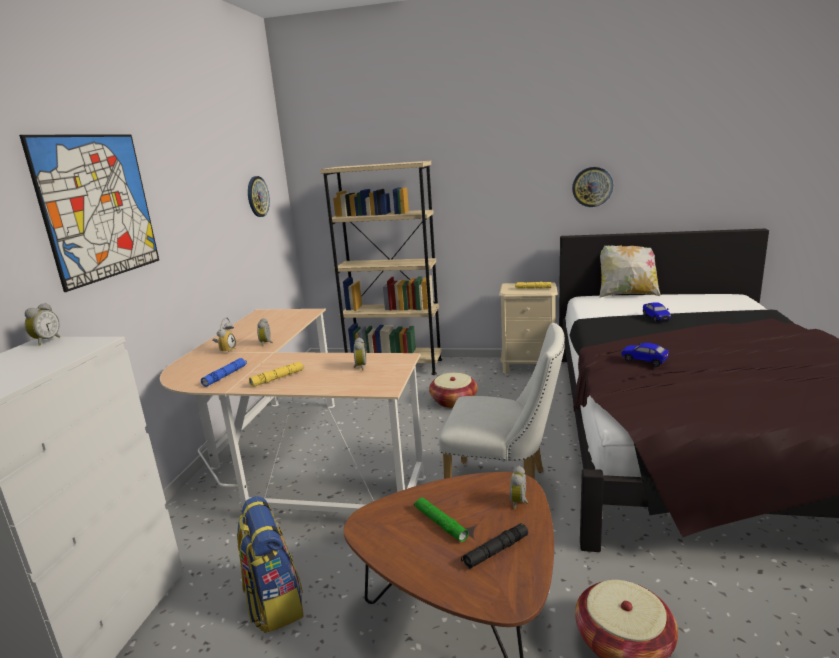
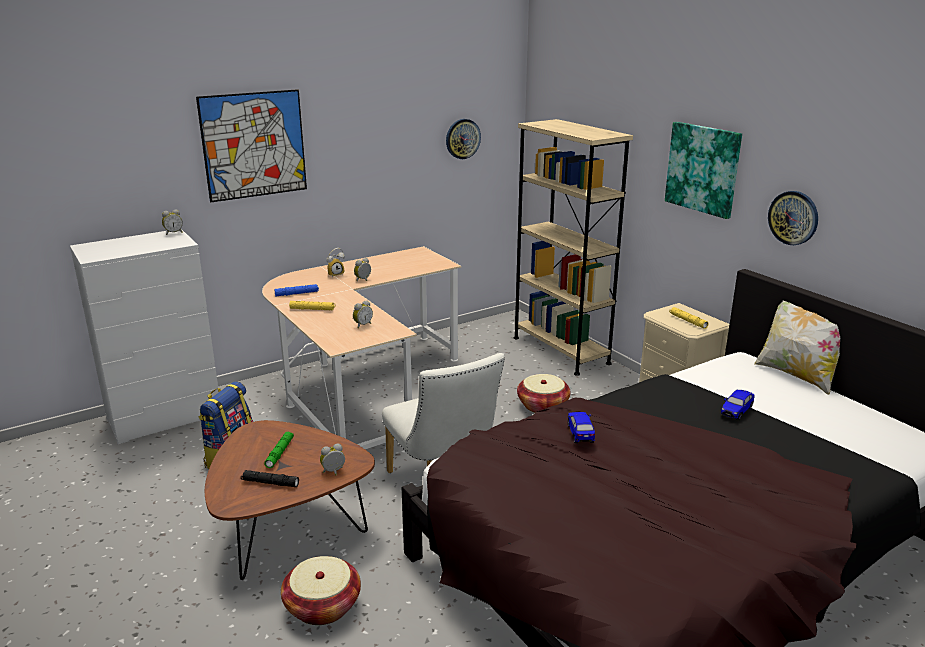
camera: 45 degrees right, 5 degrees up
none -> picture [665,122,742,219]

